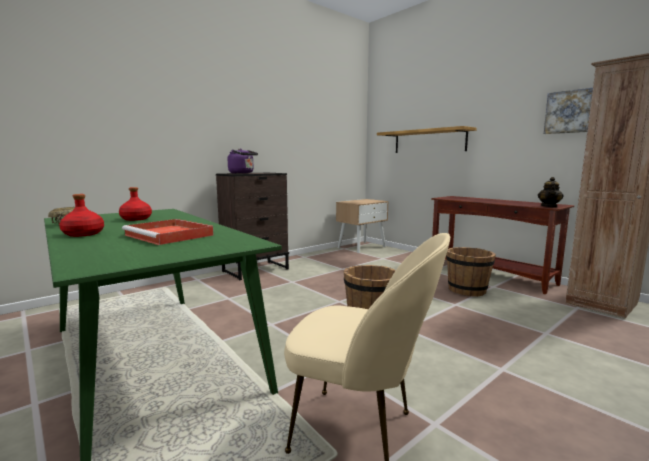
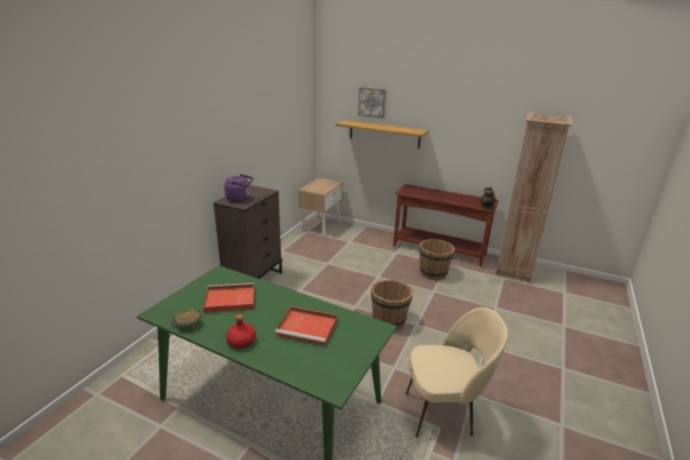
camera: 25 degrees left, 15 degrees up
red bottle [119,187,152,221] -> red tray [203,283,255,313]
picture [544,88,593,134] -> picture moved to [358,87,386,119]

